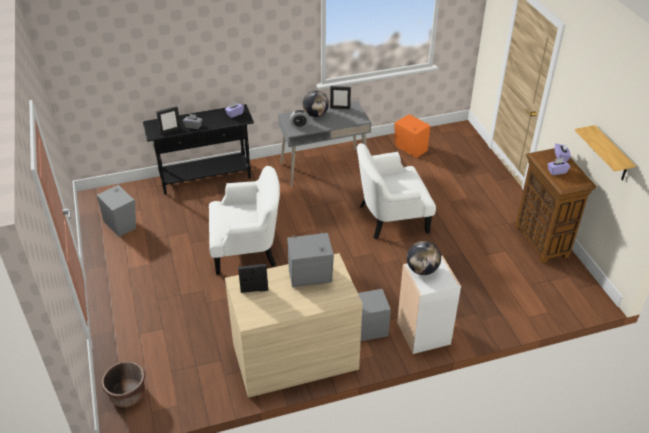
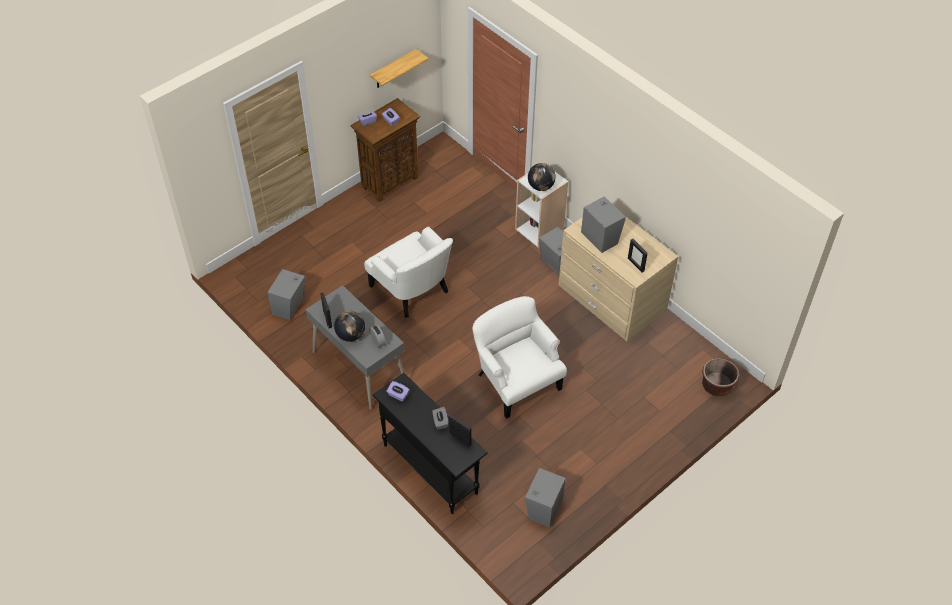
camera: 115 degrees left, 10 degrees up
orange speaker [394,114,430,158] -> grey speaker [267,269,305,320]

